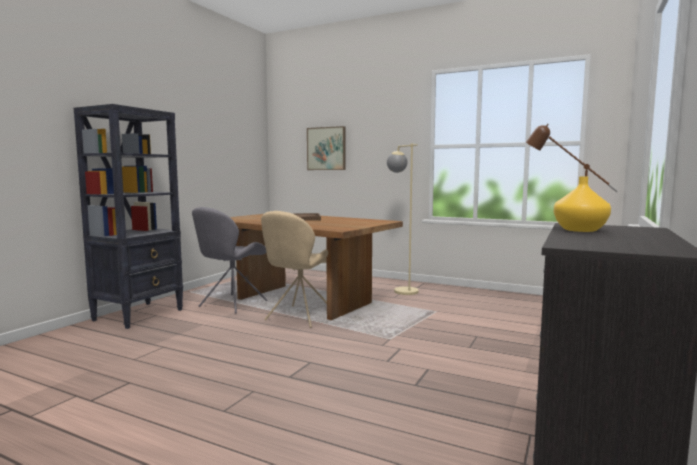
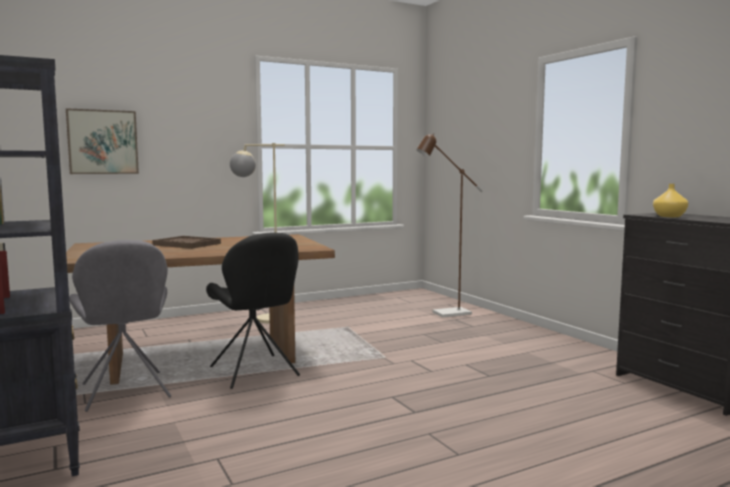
camera: 55 degrees left, 0 degrees up
beige chair [261,211,328,328] -> black chair [206,233,300,389]

